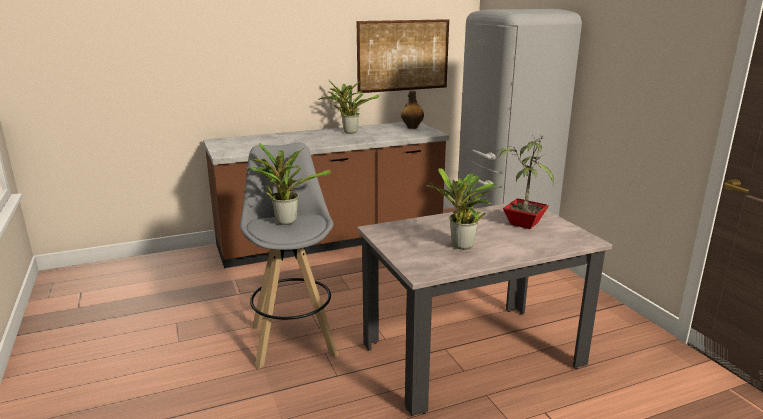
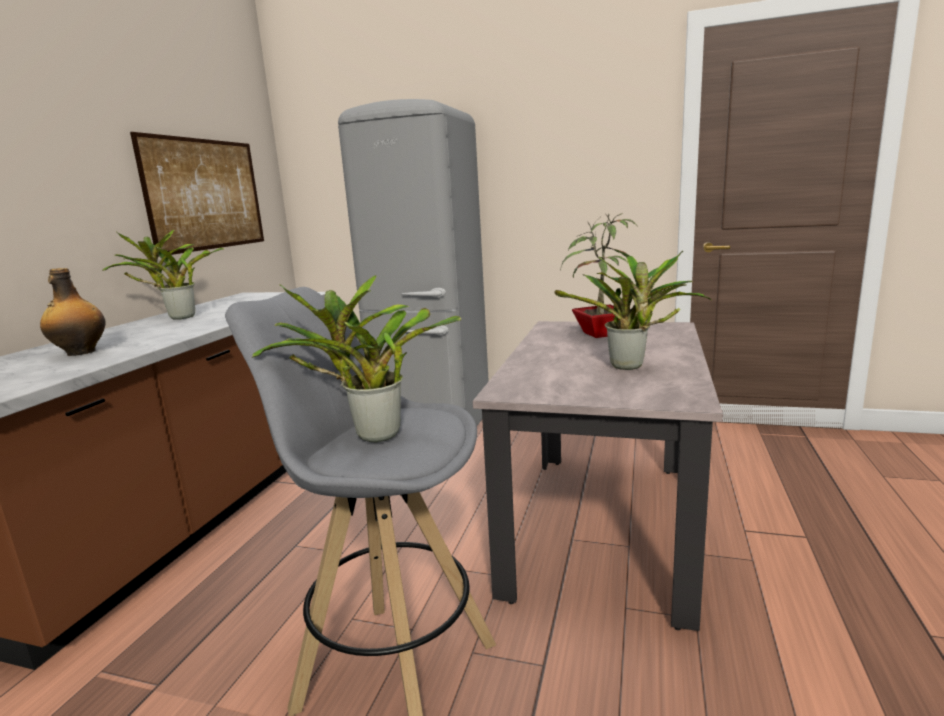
camera: 50 degrees left, 5 degrees down
bottle [401,90,424,129] -> bottle moved to [40,268,106,356]

